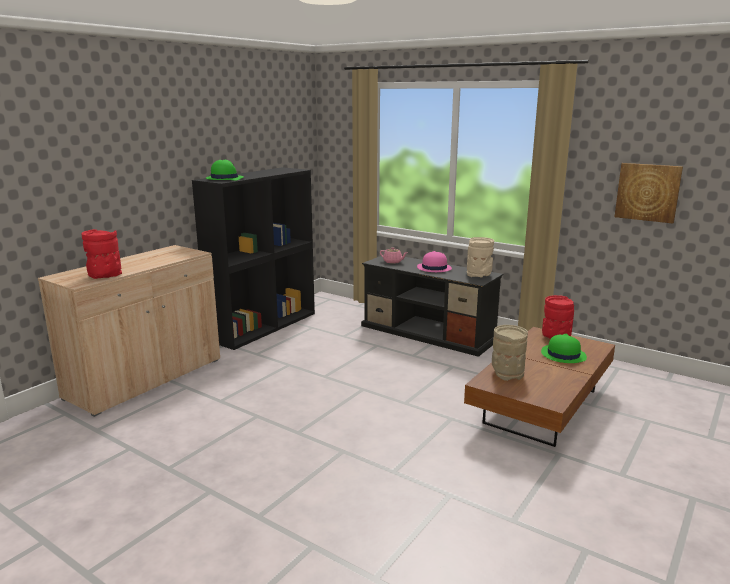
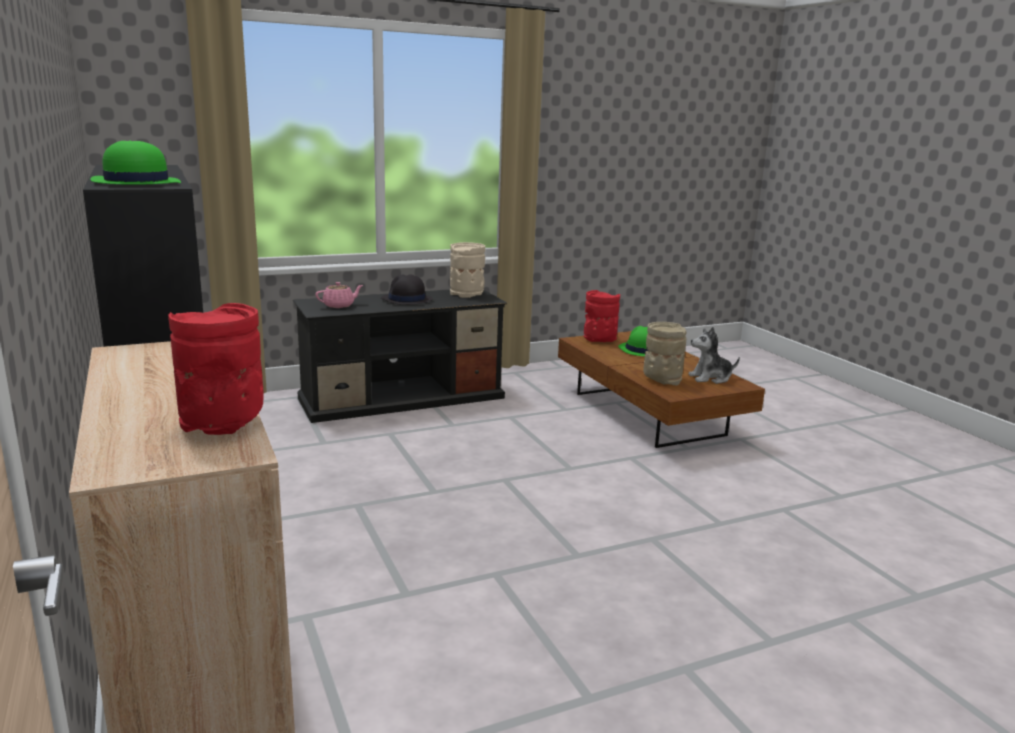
camera: 60 degrees left, 0 degrees up
pink hat [417,251,452,272] -> black hat [381,274,432,305]
picture [614,163,683,223] -> none
none -> plush toy [688,327,740,384]

